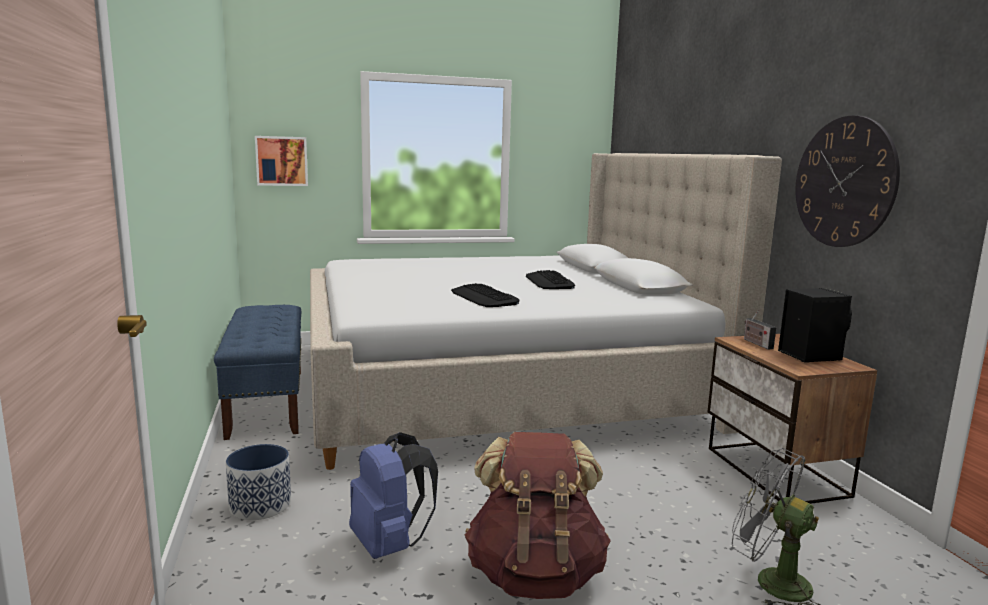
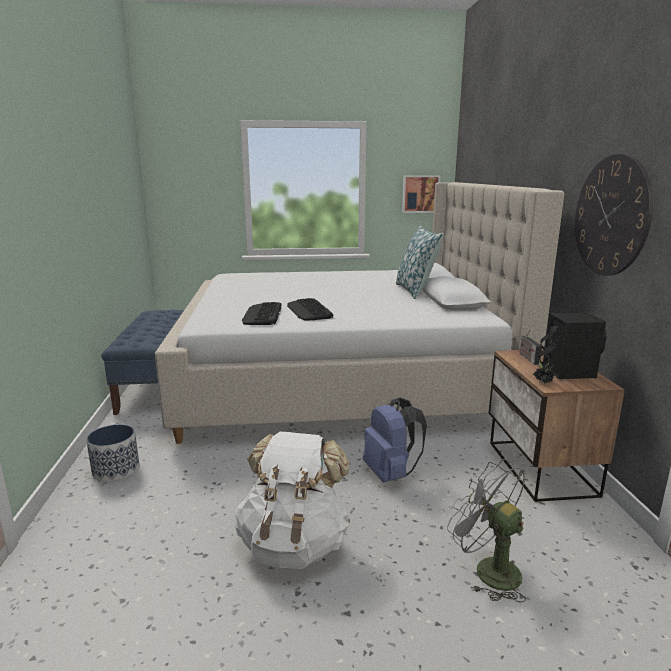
camera: 10 degrees right, 5 degrees up
picture [255,136,308,186] -> picture moved to [402,175,441,213]
blue backpack [349,432,438,559] -> blue backpack moved to [363,398,427,482]
brown backpack [465,432,611,599] -> white backpack [235,432,350,569]
keyboard [526,270,575,289] -> keyboard moved to [242,302,281,325]
none -> pillow [396,226,443,299]
none -> potted plant [533,326,558,384]

